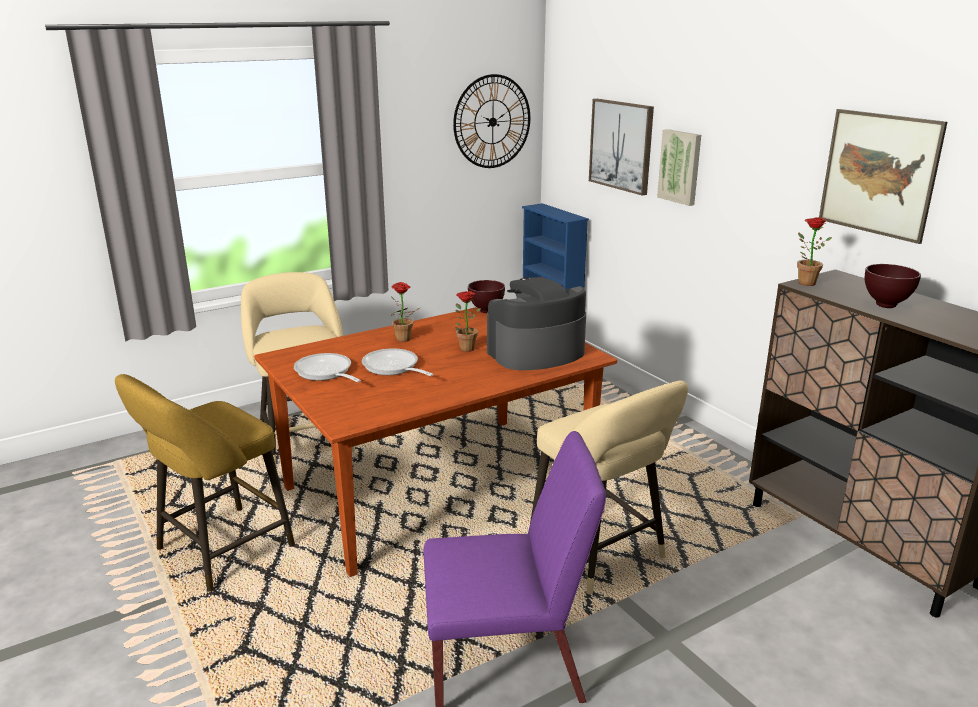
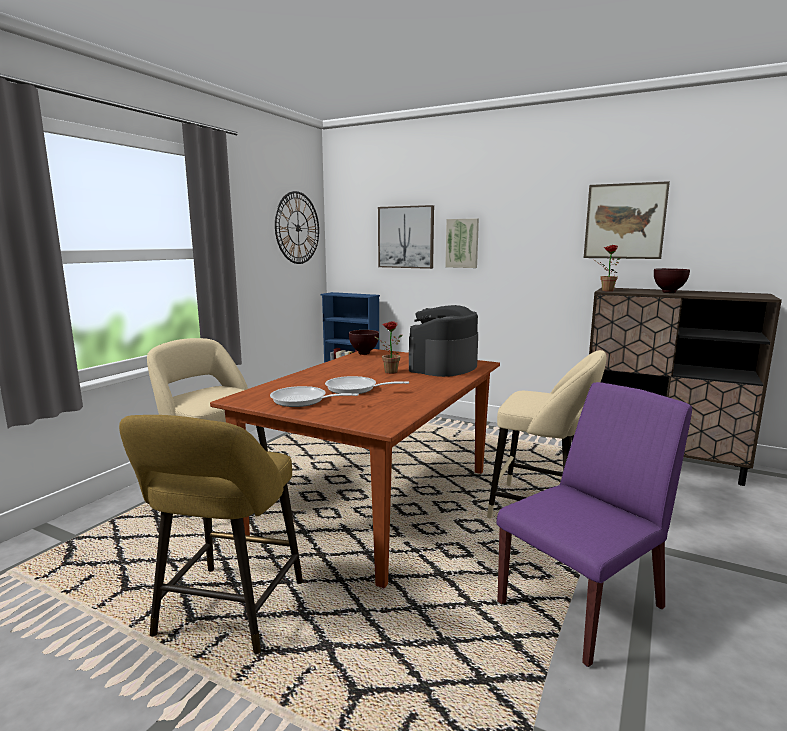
camera: 30 degrees left, 10 degrees down
potted plant [391,282,420,342] -> none

